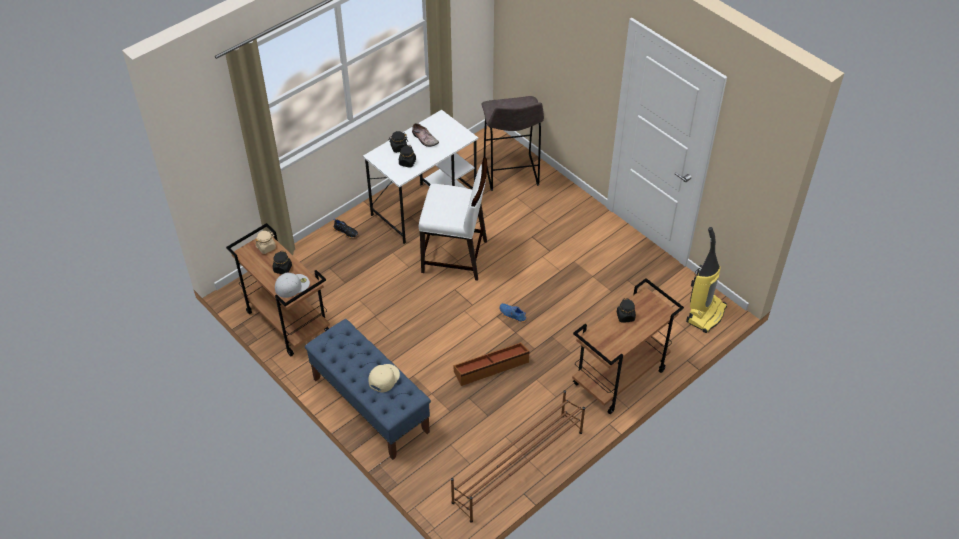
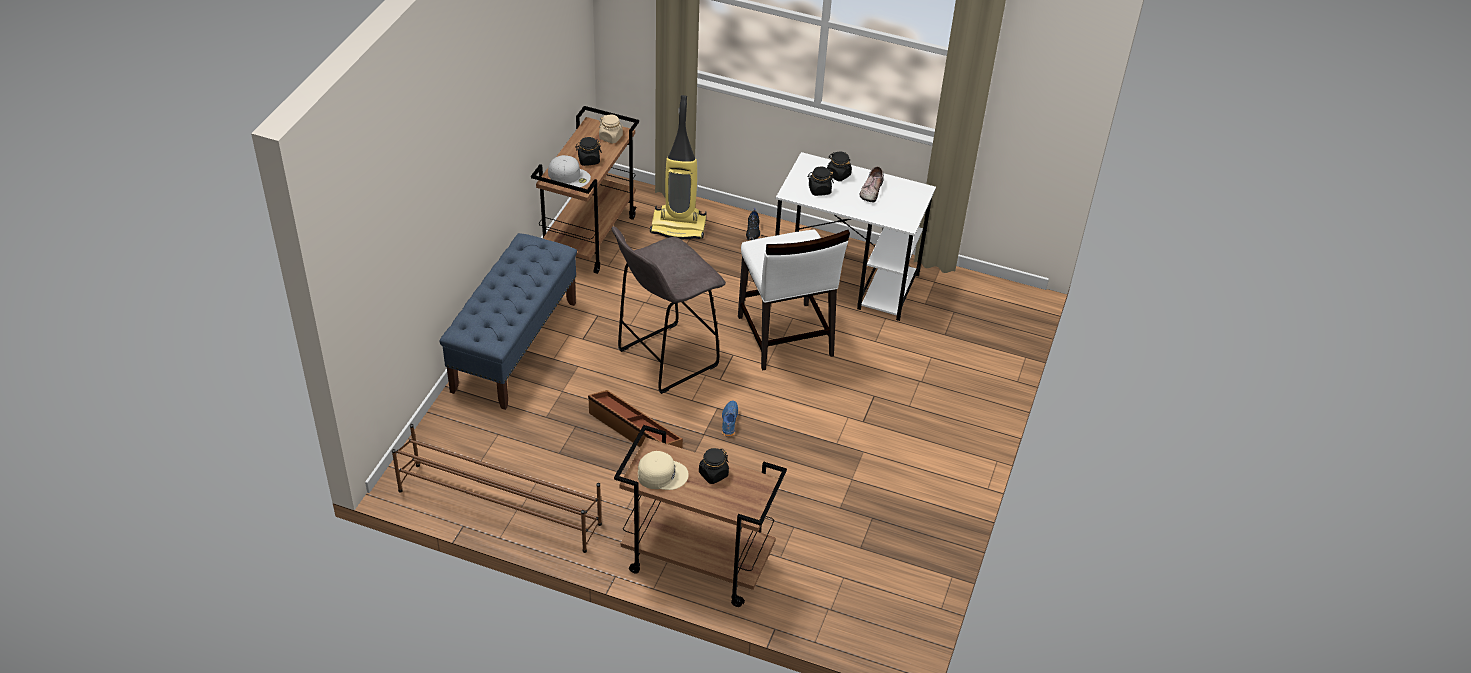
camera: 60 degrees right, 5 degrees down
beige cap [368,364,400,393] -> beige cap moved to [638,451,689,490]
grey stool [481,96,544,191] -> grey stool moved to [612,226,726,394]
vacuum cleaner [686,227,727,333] -> vacuum cleaner moved to [650,95,706,239]

